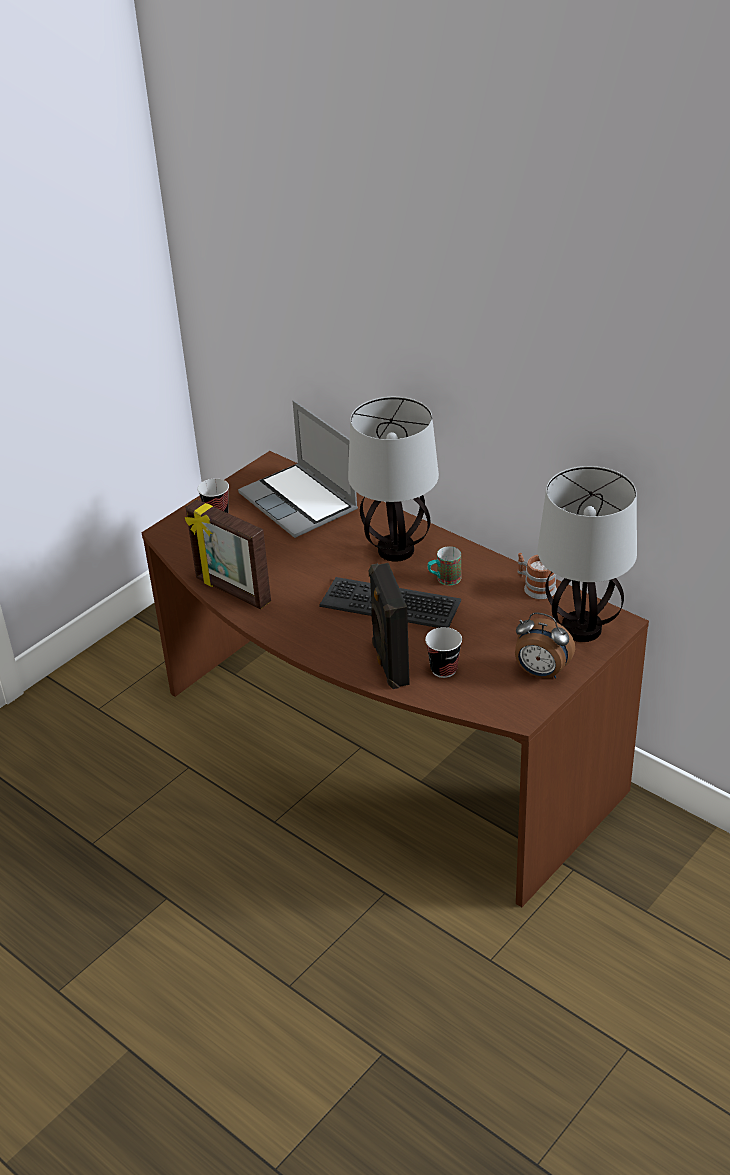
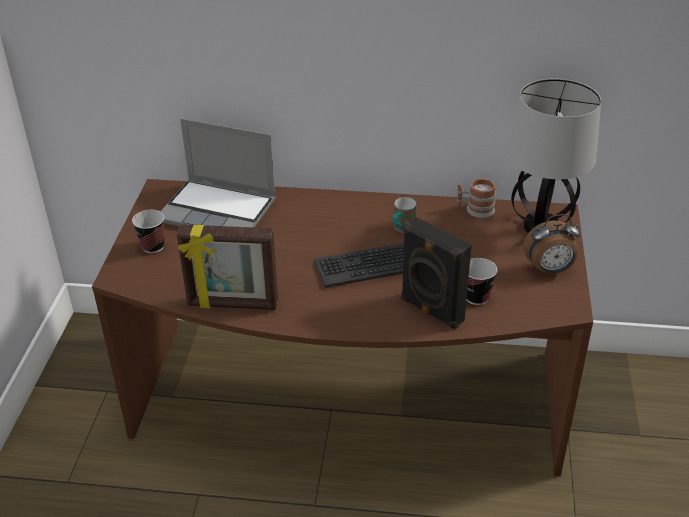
camera: 35 degrees left, 0 degrees up
table lamp [348,397,439,562] -> none

